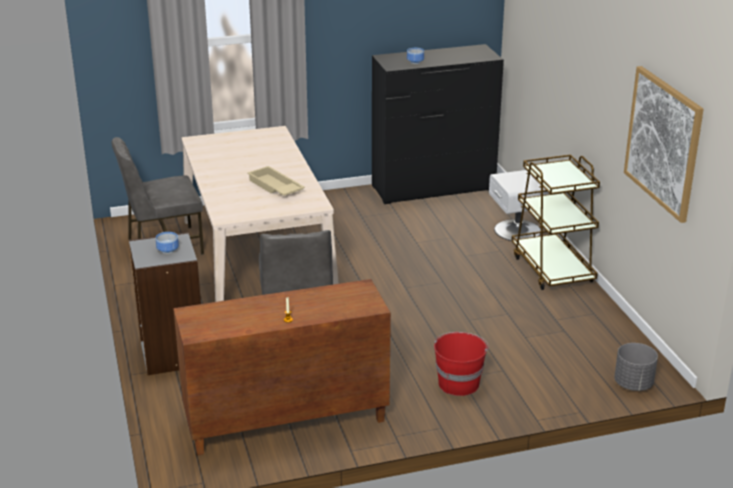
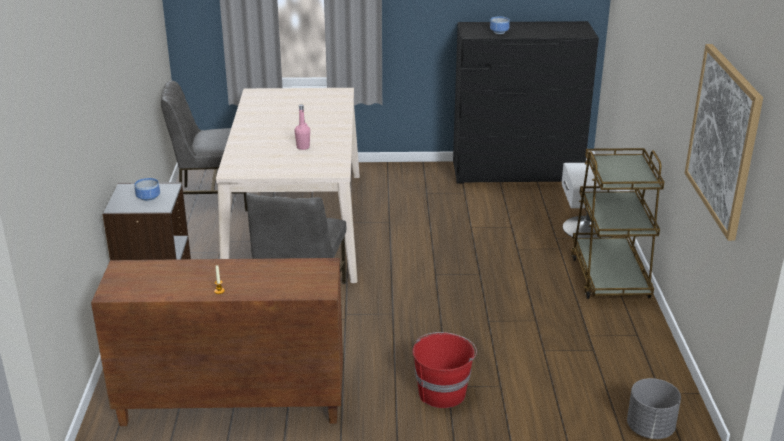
camera: 15 degrees right, 0 degrees up
beige tray [247,166,305,196] -> pink bottle [295,104,310,150]

